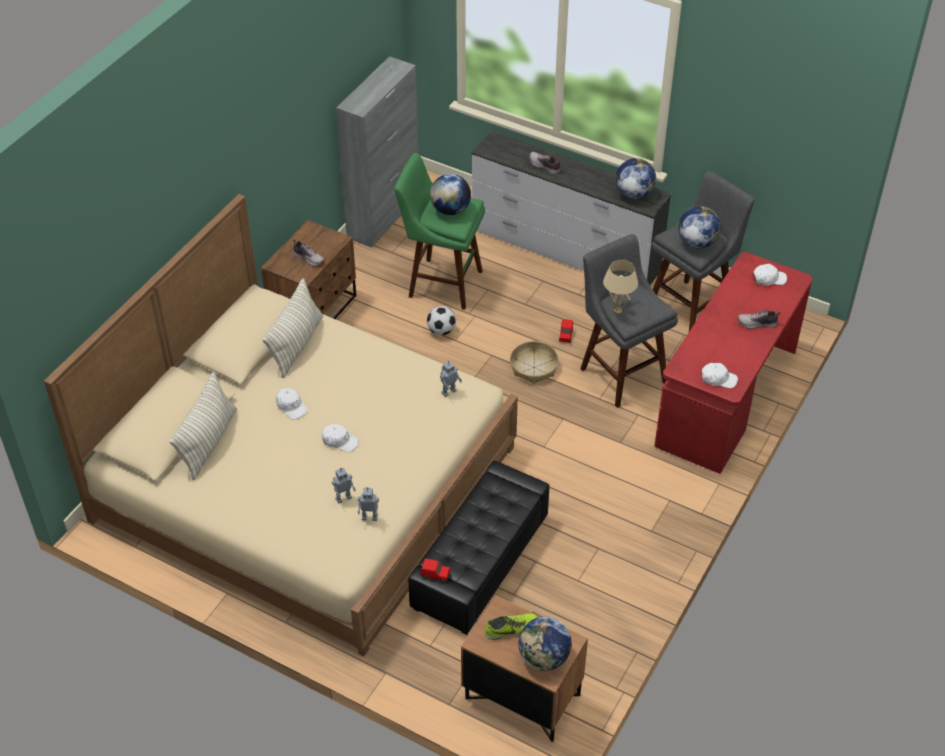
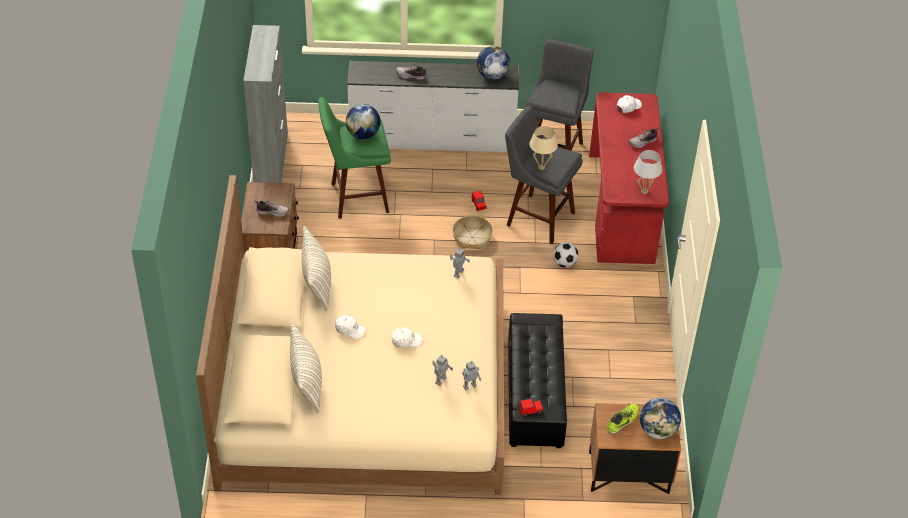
camera: 30 degrees left, 0 degrees up
football [427,306,456,335] -> football moved to [553,242,578,268]
globe [678,206,721,248] -> none
white cap [702,363,738,388] -> white table lamp [634,150,662,194]

